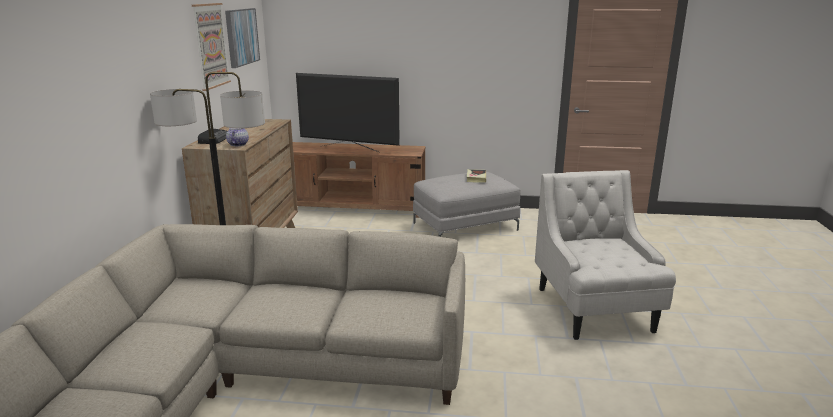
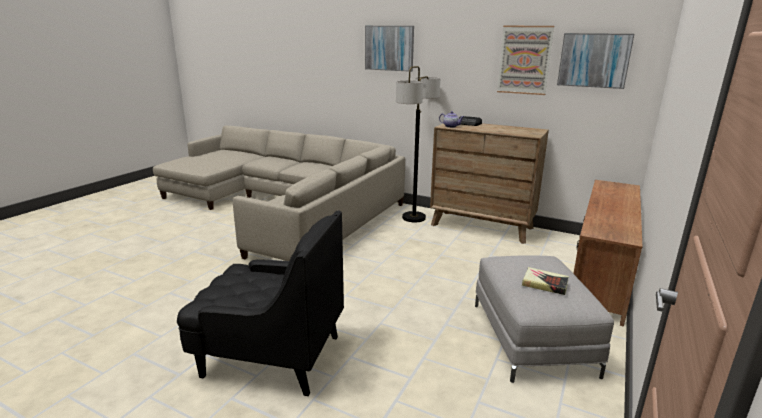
camera: 110 degrees right, 0 degrees up
television [296,73,400,152] -> none
white armchair [535,170,676,340] -> black armchair [177,211,344,396]
none -> picture [365,26,414,72]

